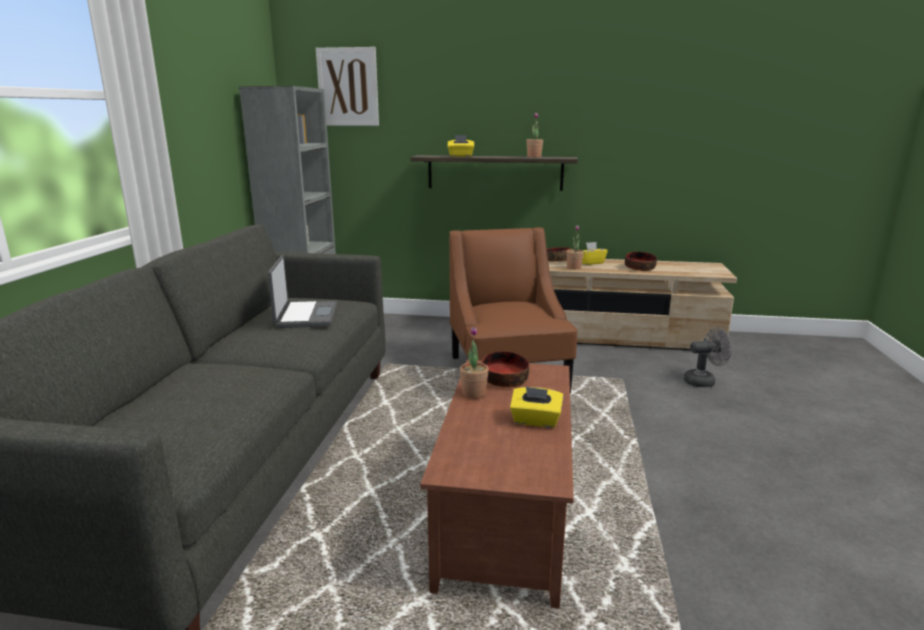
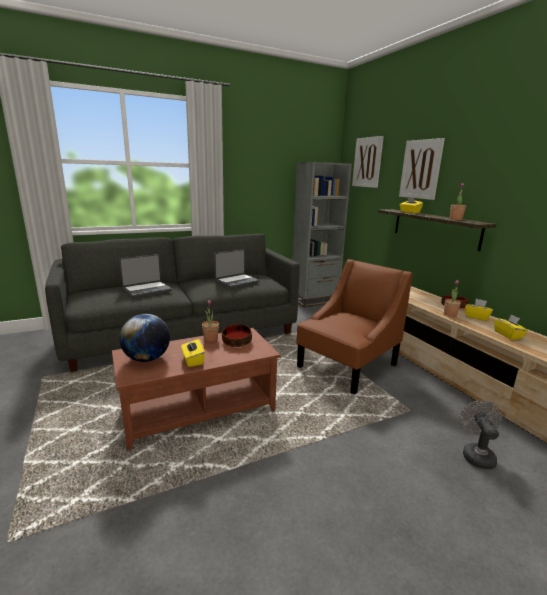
camera: 55 degrees right, 0 degrees up
bowl [625,251,657,271] -> yellow tissue box [494,314,528,340]
grey fan [684,327,732,387] -> grey fan turned 135 degrees counterclockwise [460,400,502,469]
none -> laptop [119,254,172,298]
none -> globe [119,314,170,362]
none -> picture [399,138,445,200]

